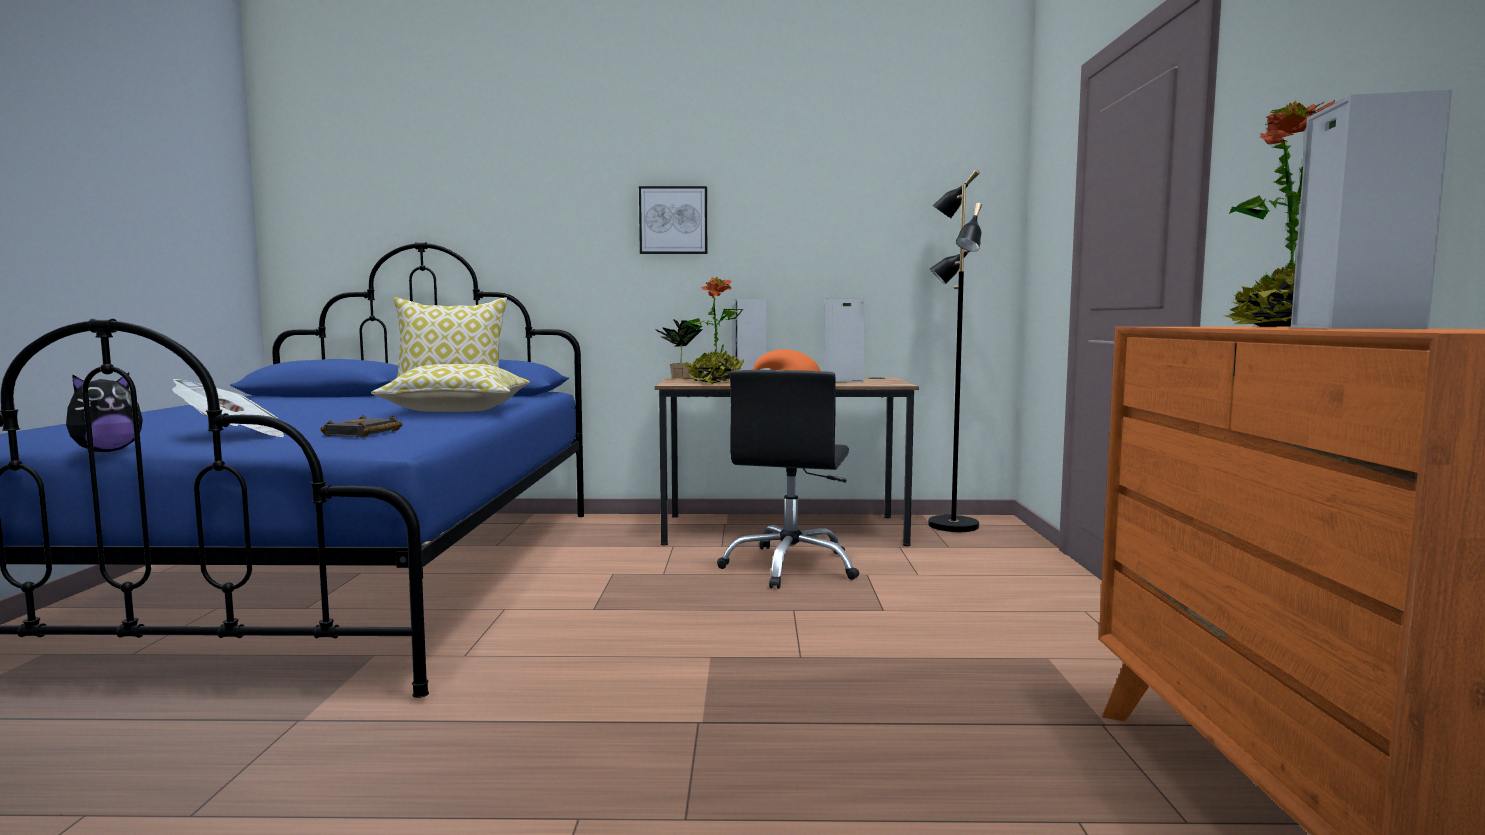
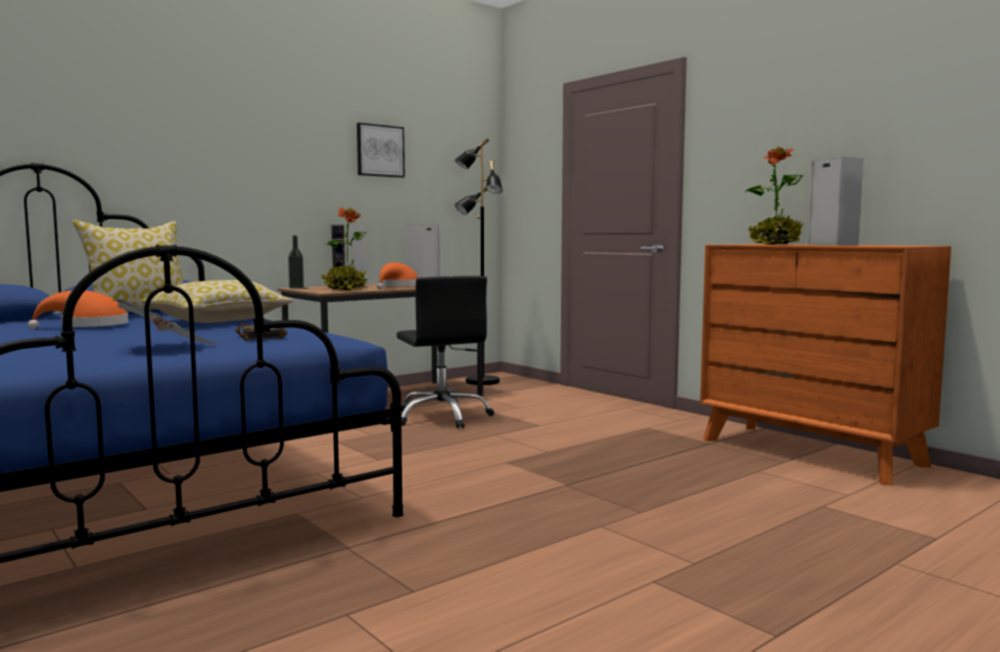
camera: 40 degrees left, 0 degrees up
plush toy [66,372,143,452] -> none
picture [639,186,707,254] -> picture moved to [357,123,405,178]
potted plant [656,319,703,379] -> bottle [288,236,304,289]
none -> orange hat [28,290,128,329]

